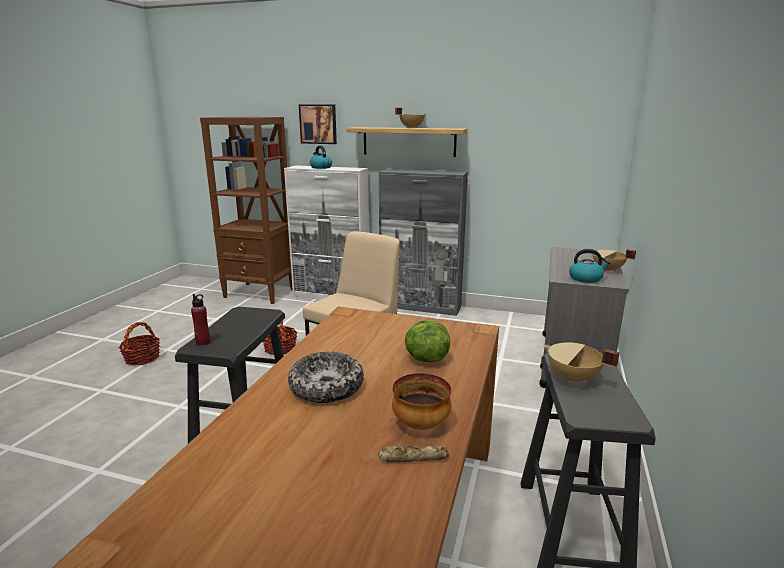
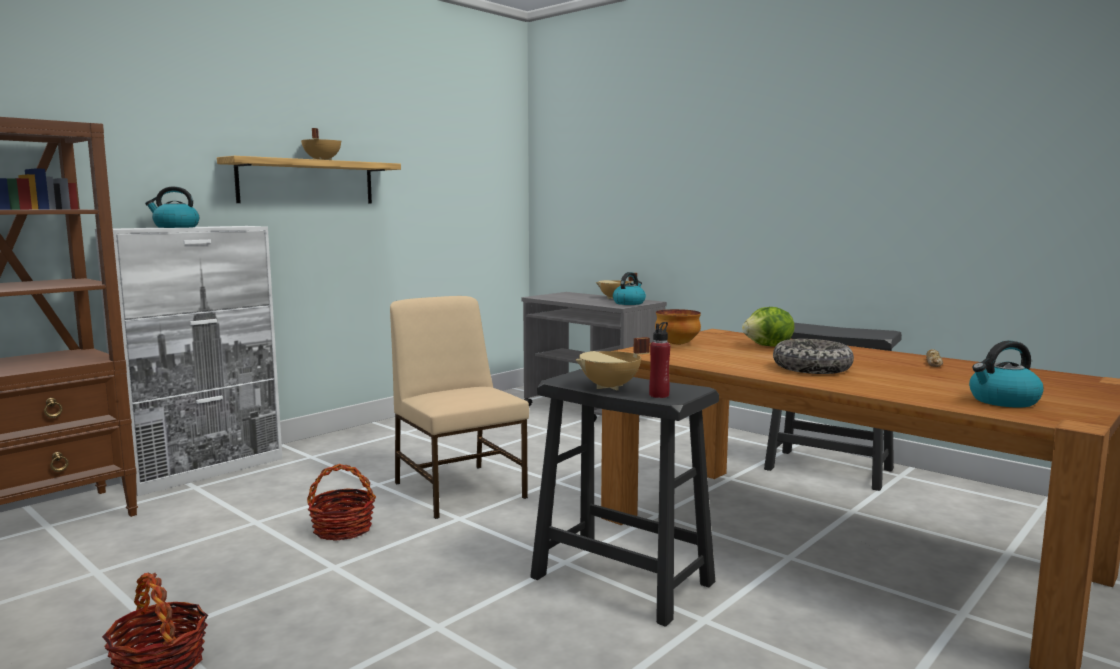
camera: 65 degrees left, 10 degrees down
picture [299,104,337,144] -> none
grey cabinet [379,169,468,316] -> none
bowl [392,373,451,430] -> bowl moved to [655,309,701,345]
beige cooking pot [543,342,620,384] -> beige cooking pot moved to [575,337,650,390]
none -> kettle [969,341,1044,408]

